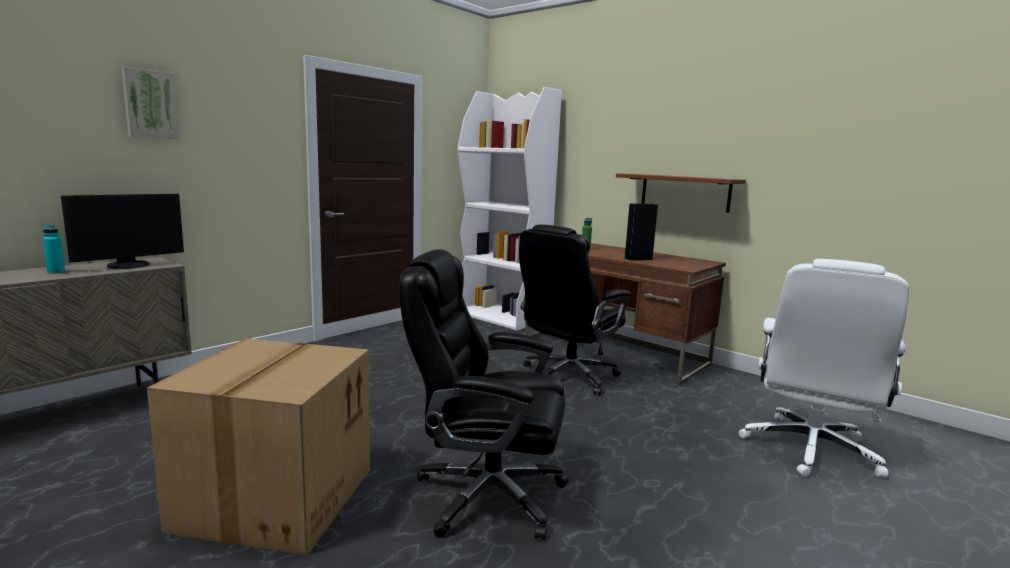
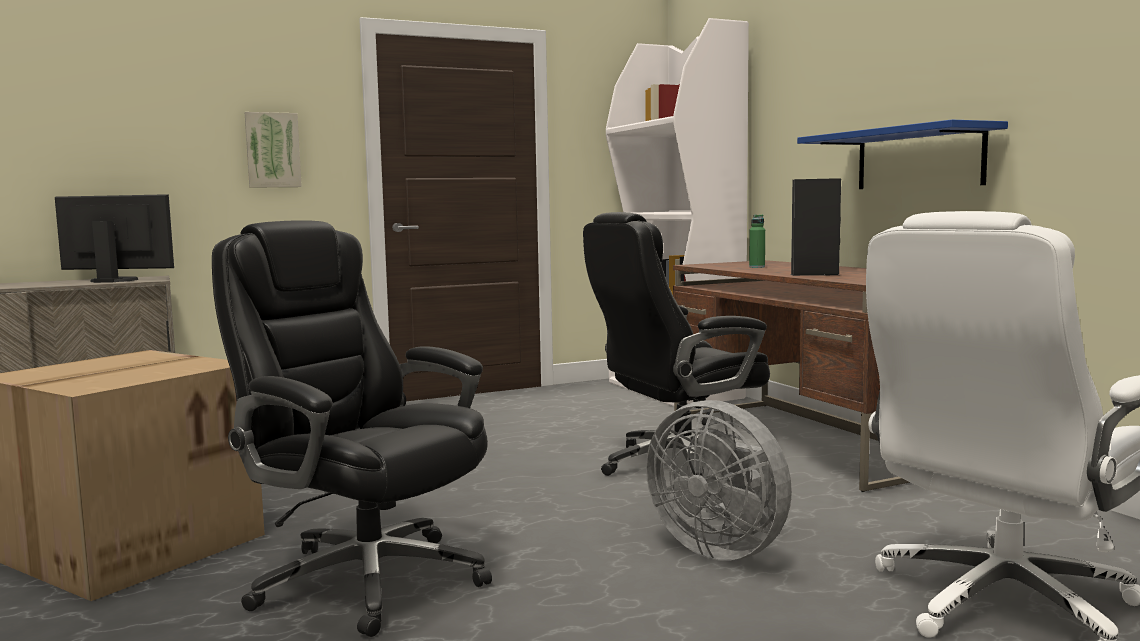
camera: 25 degrees right, 5 degrees down
turquoise bottle [43,224,65,274] -> none
monitor [61,194,184,269] -> monitor turned 150 degrees counterclockwise [55,194,174,283]
picture [122,66,179,139] -> picture moved to [245,112,302,188]
brown shelf [616,174,746,213] -> blue shelf [797,119,1008,189]
none -> grey fan [646,400,792,561]

